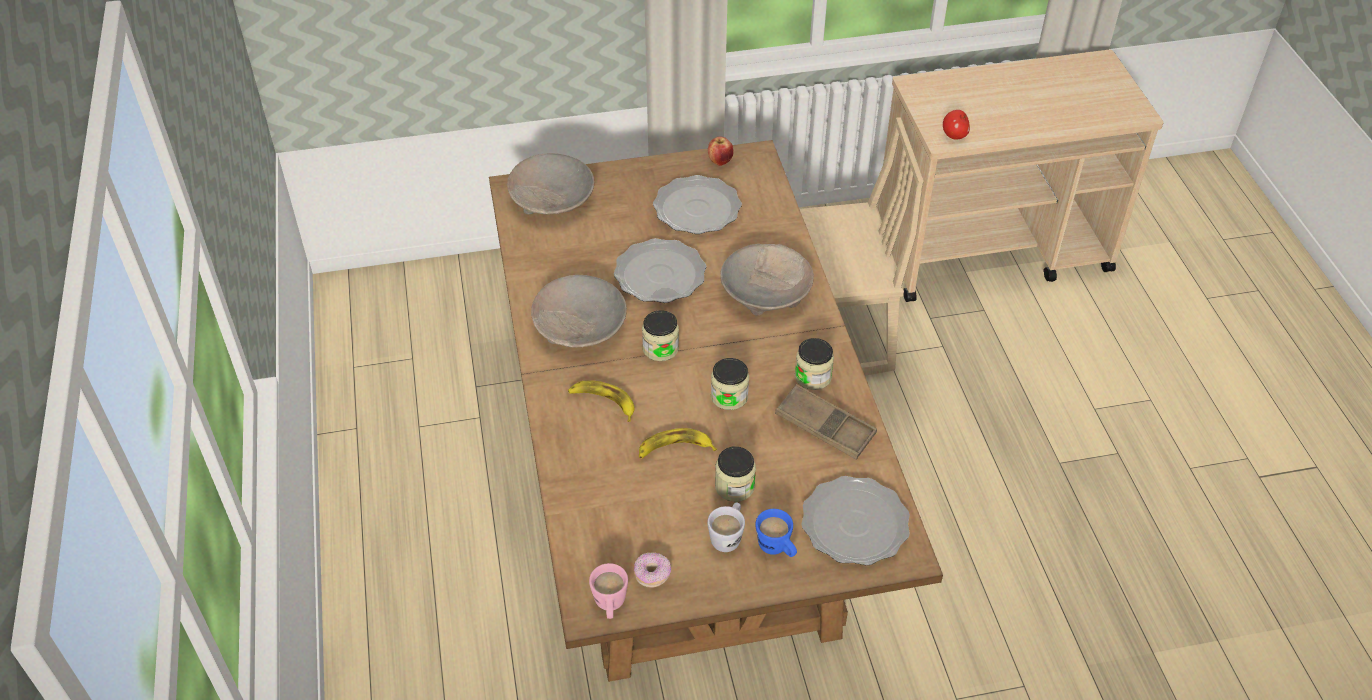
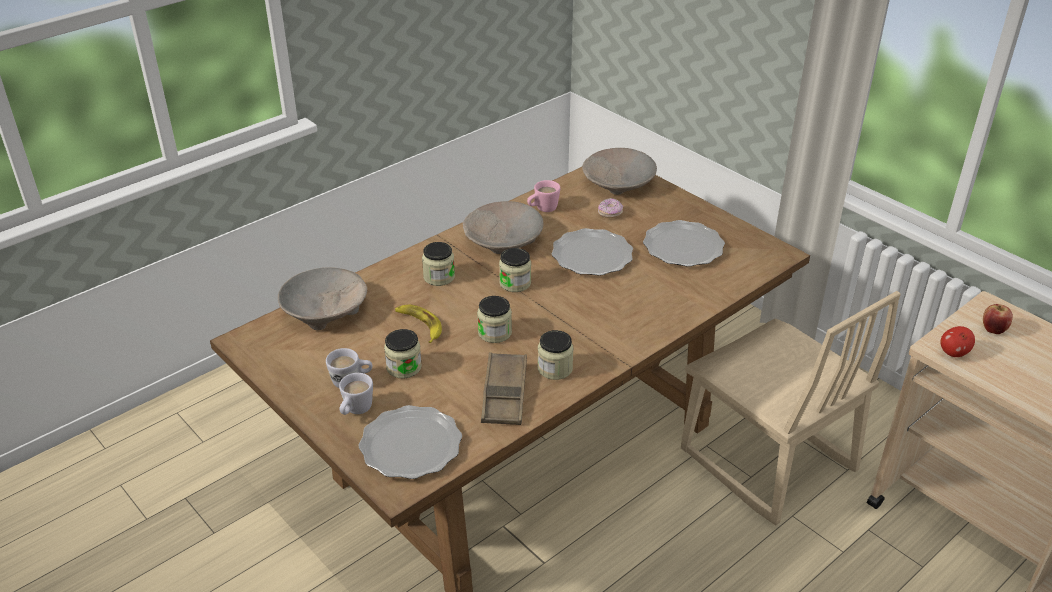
camera: 60 degrees right, 10 degrees down
banana [568,380,635,422] -> jar [422,242,455,286]
pink mug [589,563,628,619] -> pink mug moved to [527,180,560,212]
donut [634,552,671,587] -> donut moved to [598,198,623,218]
apple [708,137,734,166] -> apple moved to [983,304,1013,334]
beige bowl [720,244,814,315] -> beige bowl moved to [278,268,367,330]
blue mug [755,509,797,557] -> white mug [339,373,373,415]

